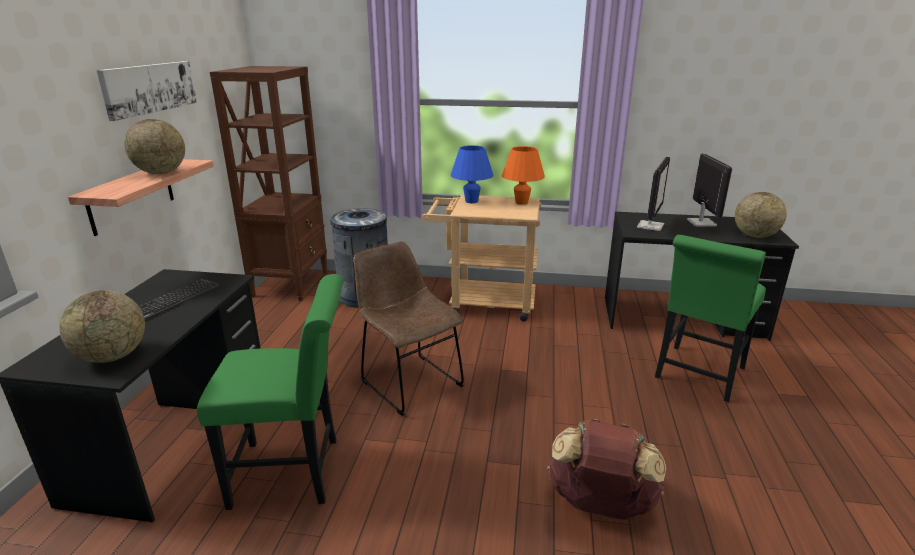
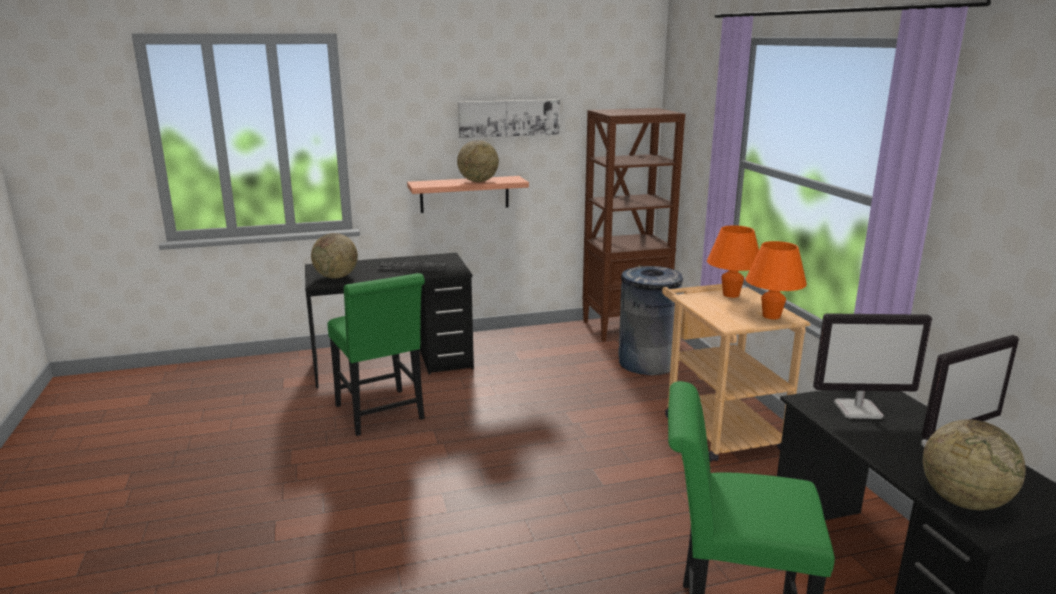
camera: 65 degrees right, 5 degrees down
brown chair [353,241,464,416] -> none
blue table lamp [451,145,493,203] -> orange table lamp [707,225,759,298]
brown backpack [547,419,666,520] -> none

